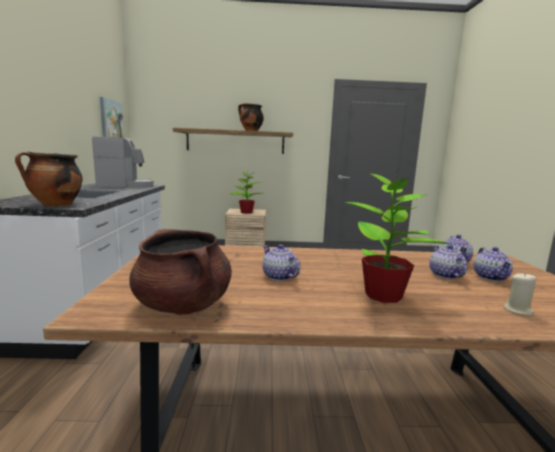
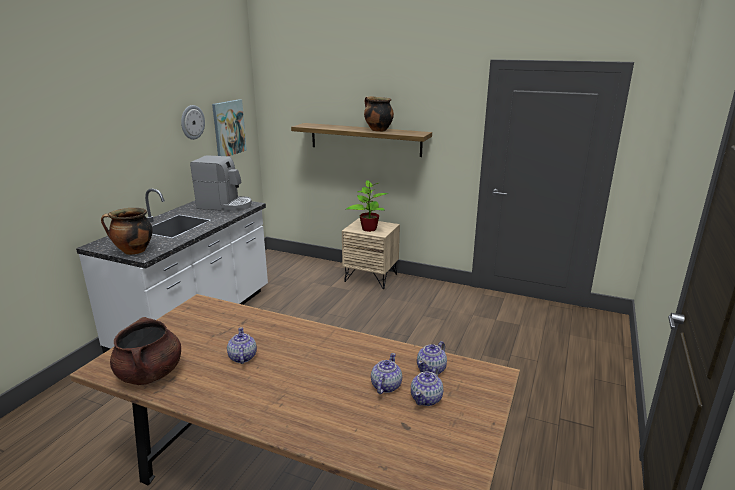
camera: 25 degrees right, 10 degrees up
potted plant [344,168,453,303] -> none
beige candle [503,273,536,316] -> none
none -> wall clock [181,105,205,140]

